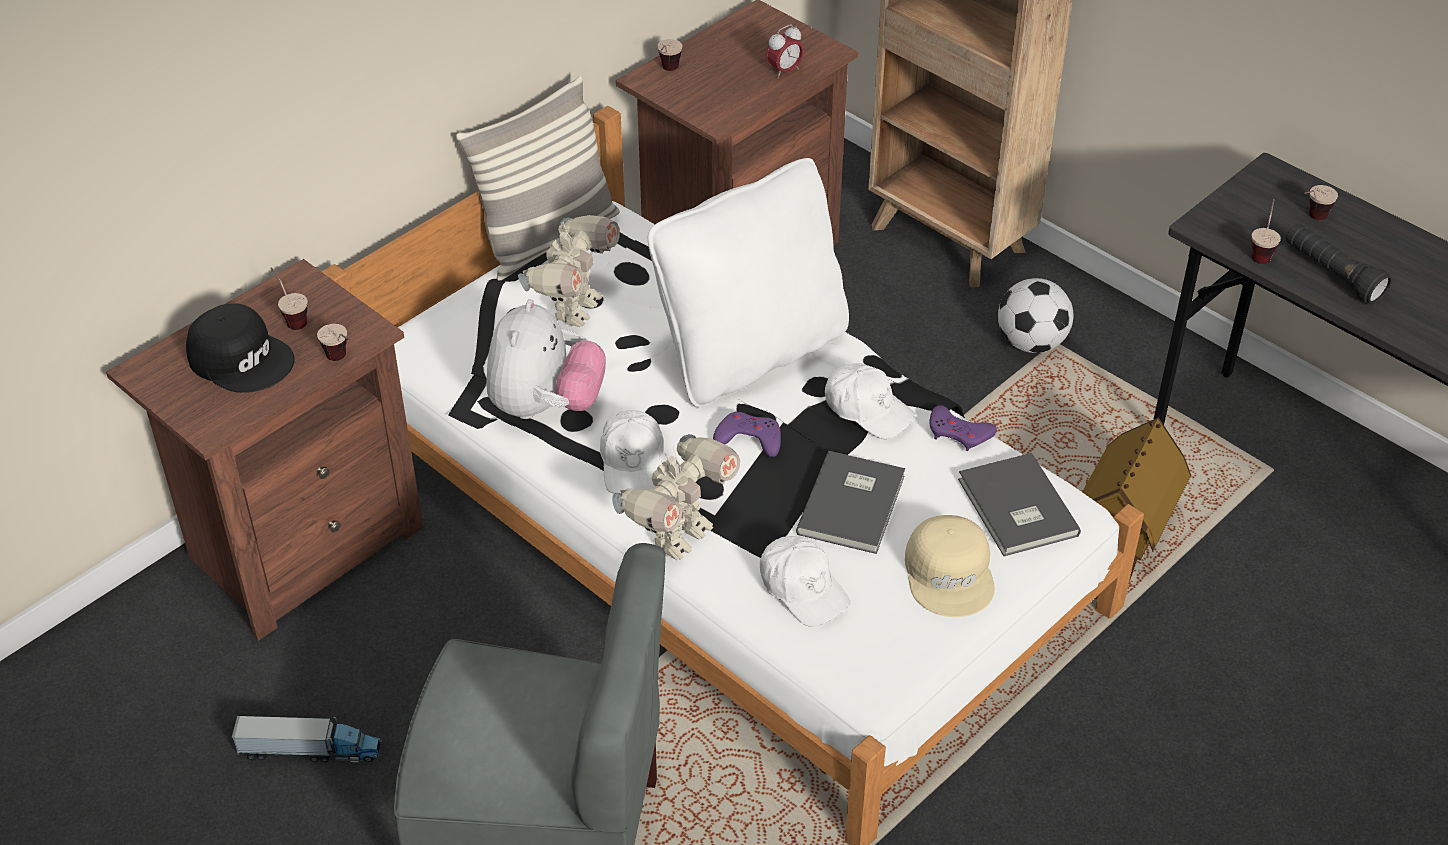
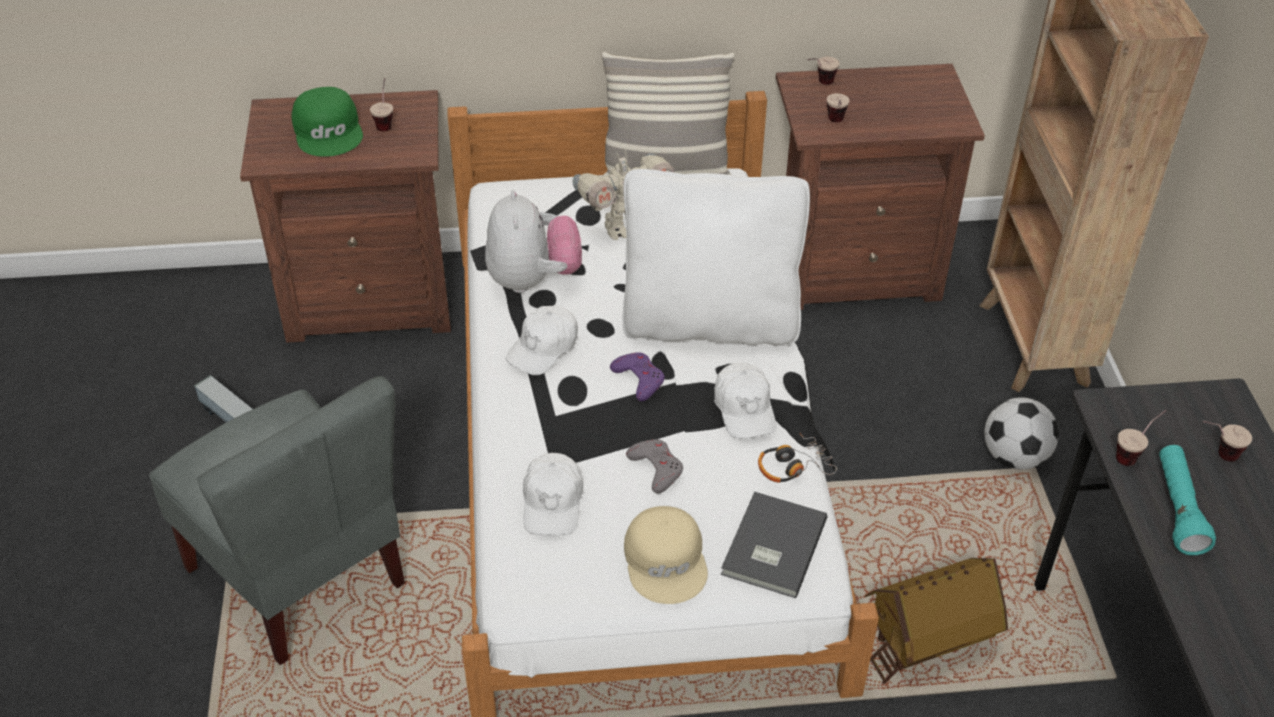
camera: 40 degrees right, 0 degrees up
black cap [186,303,295,393] -> green cap [291,87,363,157]
cup [317,324,349,361] -> cup moved to [827,93,850,122]
plush toy [486,299,606,419] -> plush toy turned 60 degrees counterclockwise [485,190,582,293]
toy robot [612,434,740,560] -> none
alarm clock [766,25,804,79] -> none
grey book [796,451,905,554] -> grey game controller [626,439,683,494]
beige cap [905,515,995,617] -> beige cap turned 45 degrees counterclockwise [624,506,708,604]
purple game controller [930,405,997,451] -> headphones [758,433,837,483]
black flashlight [1286,223,1392,304] -> turquoise flashlight [1159,445,1216,555]

